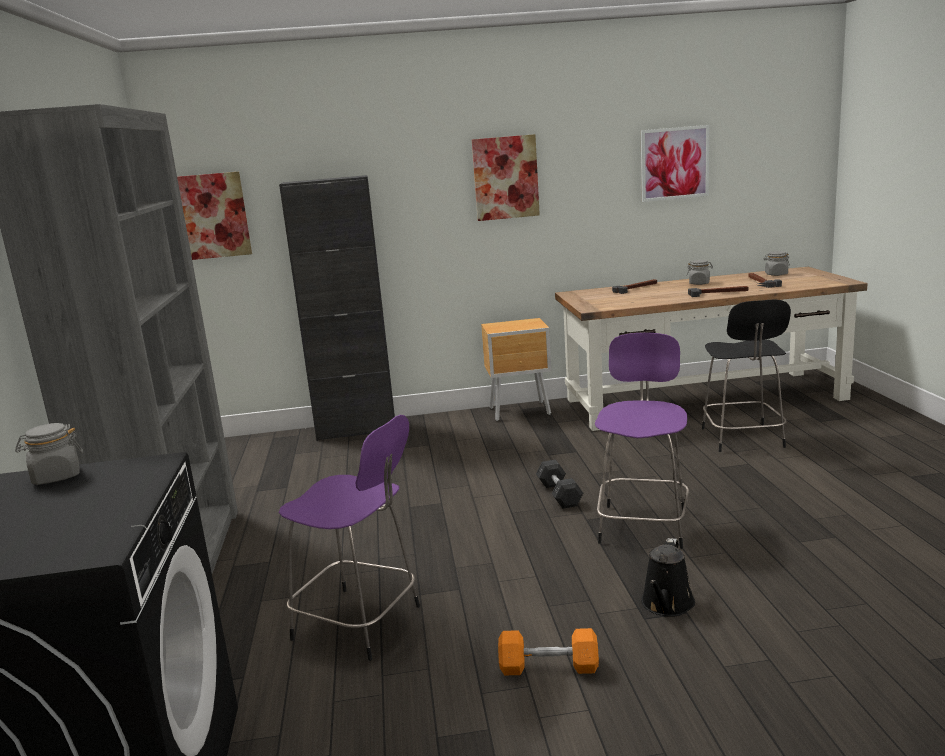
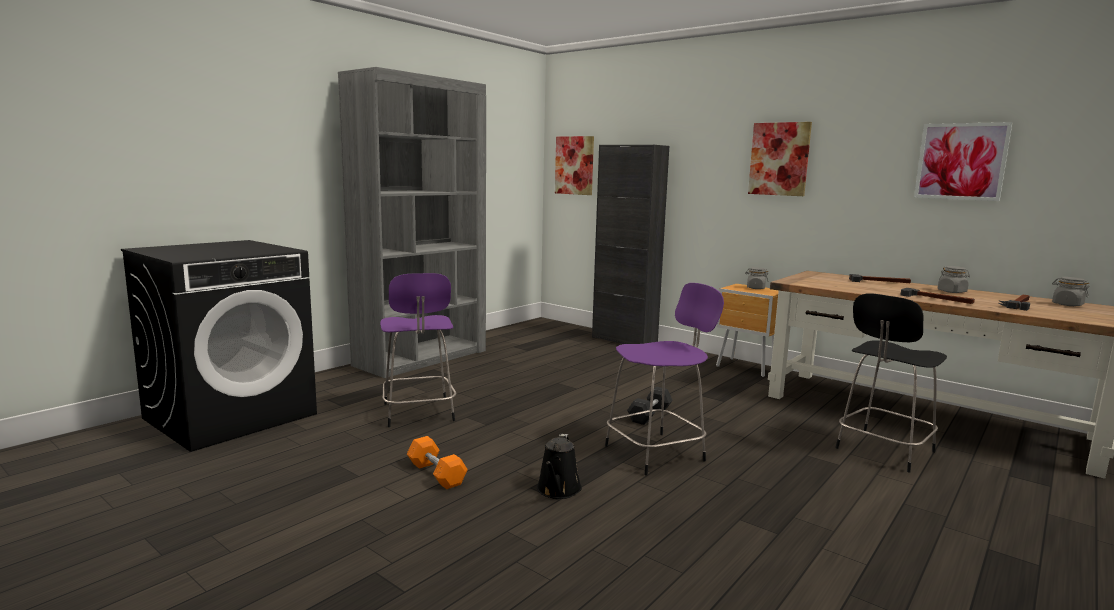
camera: 45 degrees right, 5 degrees down
grey jar [15,423,83,485] -> grey jar moved to [745,267,768,289]
black watering can [641,538,695,617] -> black watering can turned 60 degrees counterclockwise [537,434,582,499]

